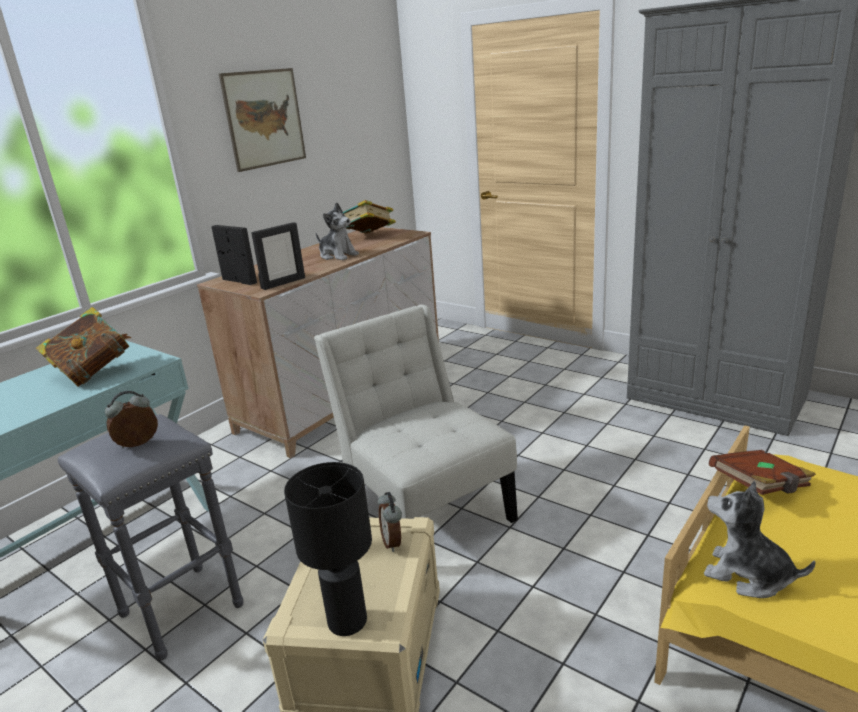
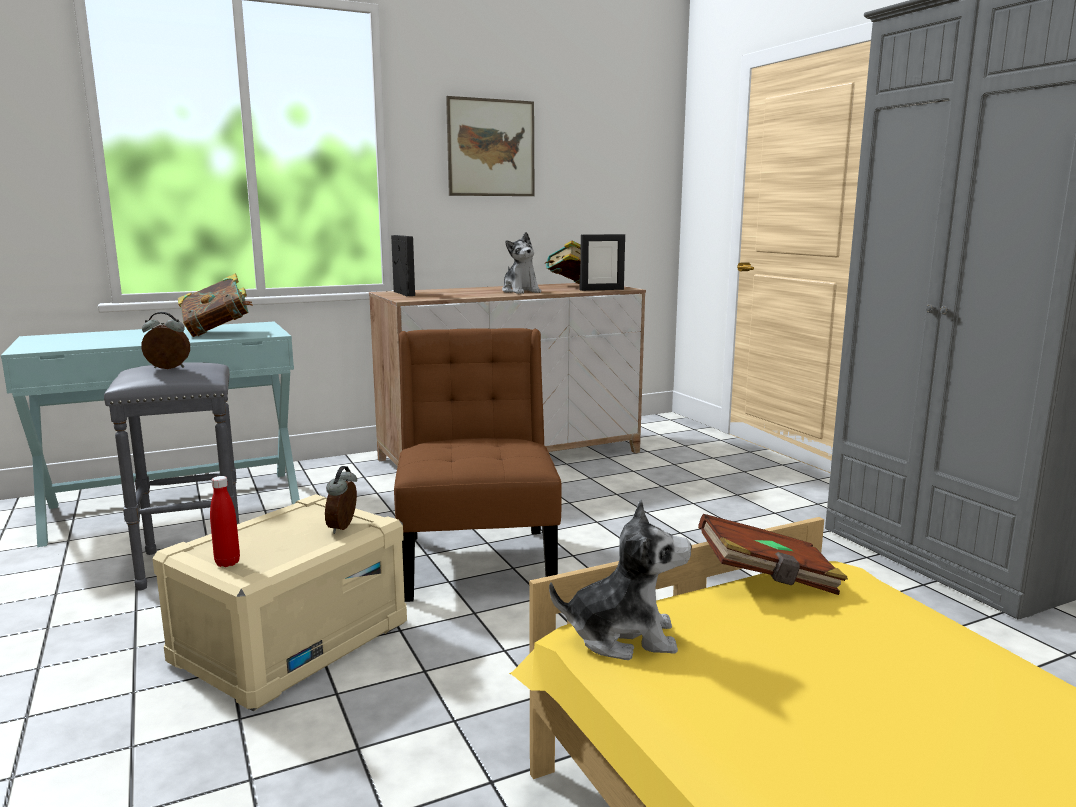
camera: 25 degrees right, 10 degrees down
picture frame [251,222,305,290] -> picture frame moved to [579,234,625,291]
black table lamp [284,462,372,636] -> red bottle [210,476,240,567]
white chair [314,305,518,523] -> brown chair [394,328,562,602]
plush toy [704,480,816,598] -> plush toy turned 120 degrees clockwise [549,500,692,660]

